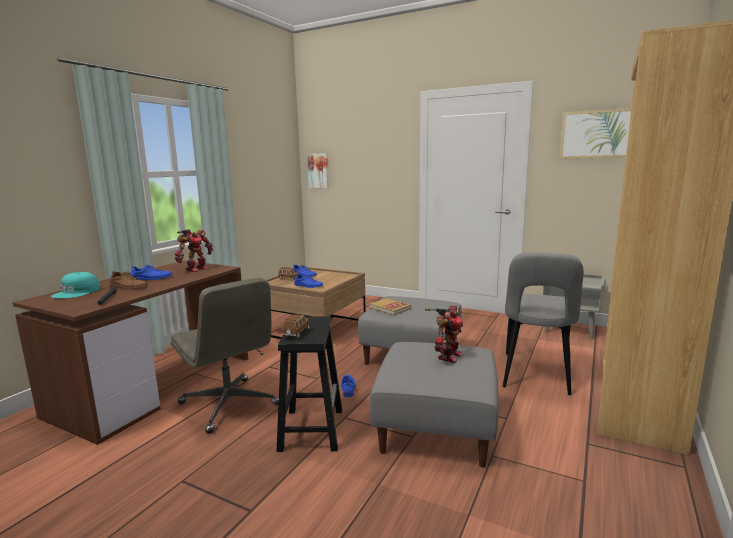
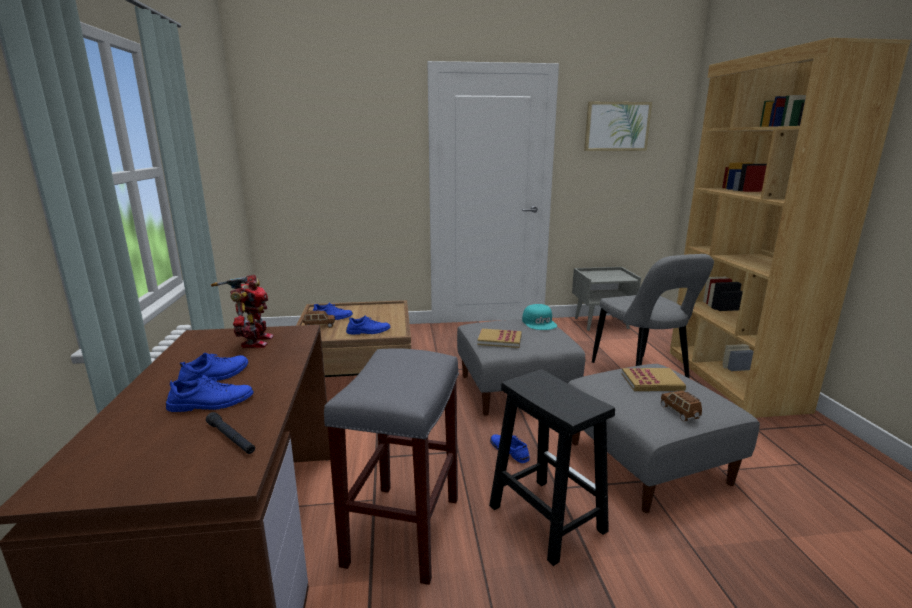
camera: 35 degrees left, 5 degrees up
turquoise cap [51,272,100,298] -> turquoise cap moved to [522,304,557,330]
brown shoe [110,271,148,290] -> blue shoe [166,375,254,412]
grey office chair [171,278,279,434] -> grey stool [324,348,459,585]
brown toy car [283,314,310,339] -> brown toy car moved to [660,390,702,422]
picture [307,153,329,188] -> none
toy robot [425,306,463,363] -> book [622,368,686,391]

